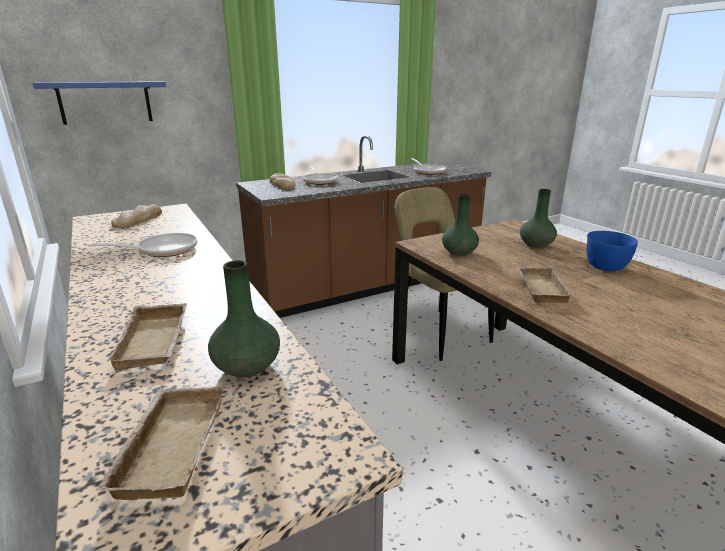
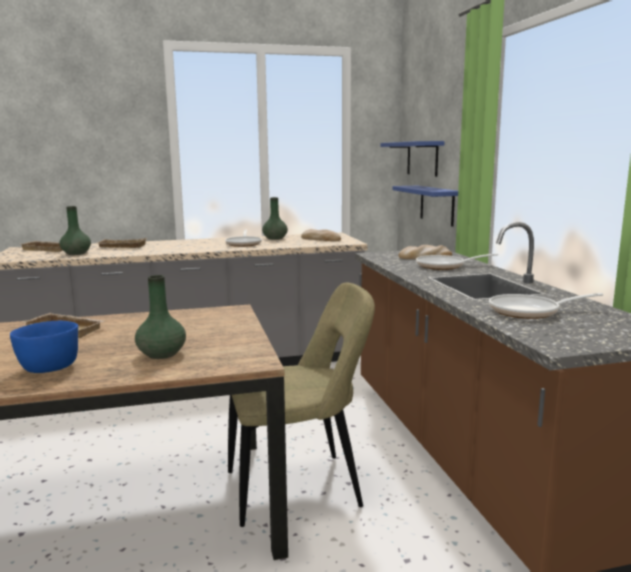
camera: 105 degrees right, 10 degrees down
green vase [442,194,479,256] -> green vase moved to [262,197,288,240]
none -> blue shelf [392,186,458,227]

